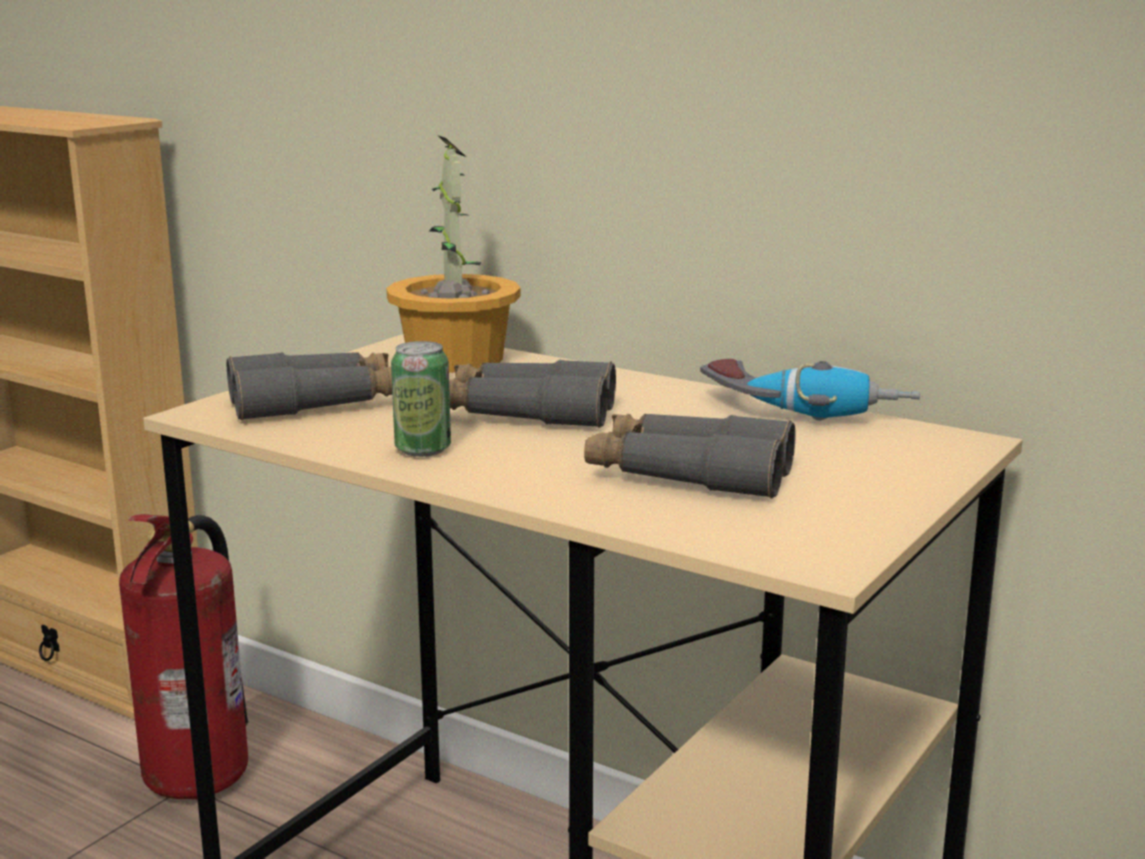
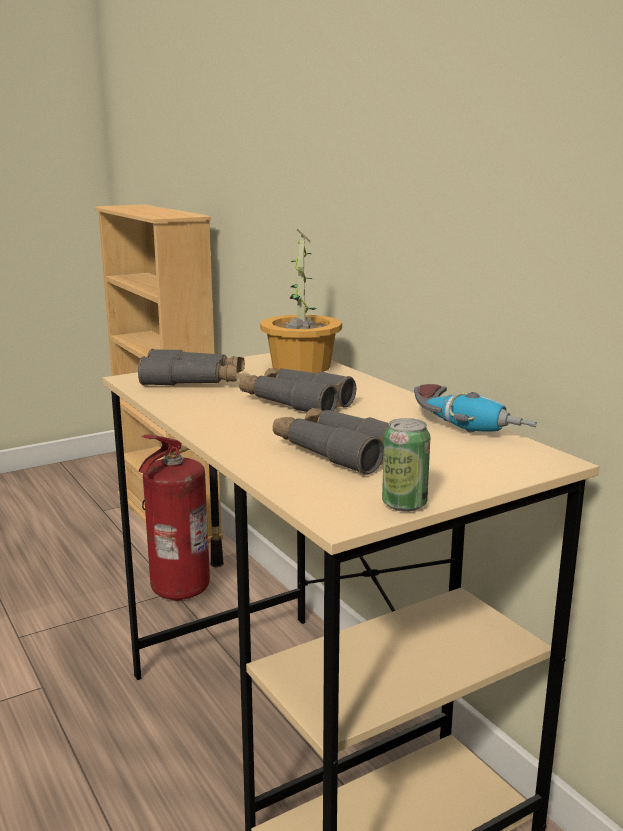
camera: 25 degrees right, 0 degrees up
can [391,341,451,457] -> can moved to [382,418,430,512]

